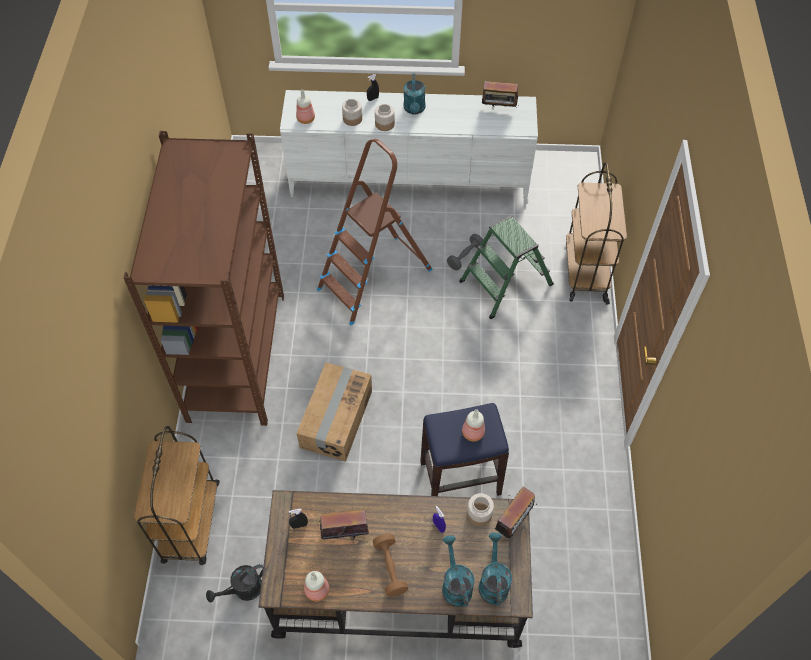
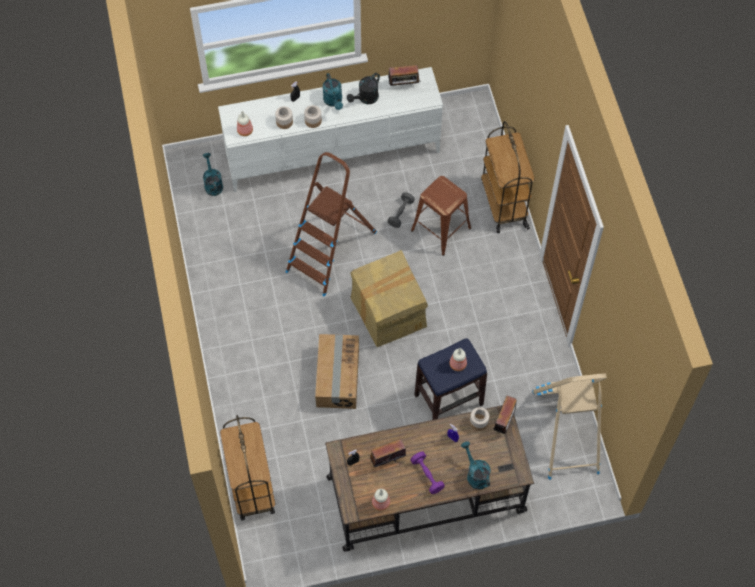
camera: 15 degrees left, 5 degrees up
brown bookcase [124,131,284,426] -> none
black watering can [206,564,263,602] -> black watering can moved to [347,73,380,104]
brown dumbbell [373,534,408,596] -> purple dumbbell [411,451,445,494]
green step ladder [459,215,554,319] -> brown stool [411,176,471,256]
turquoise watering can [479,533,512,605] -> turquoise watering can moved to [203,153,223,196]
none -> cardboard box [350,250,428,347]
none -> beige step ladder [532,374,607,480]

